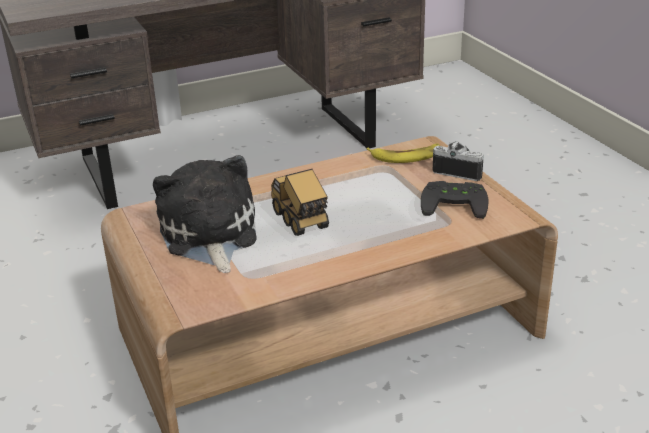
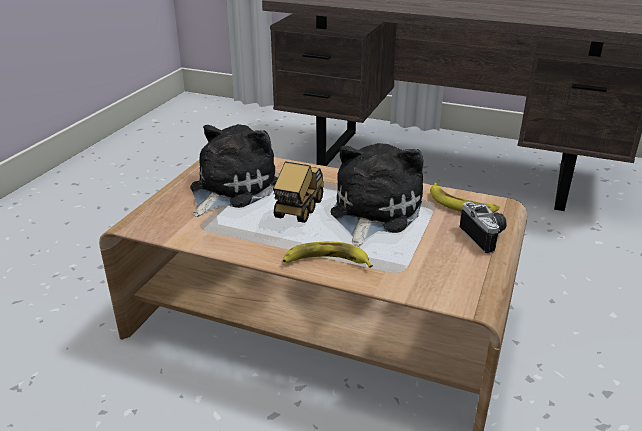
camera: 45 degrees right, 0 degrees up
black game controller [421,181,488,219] -> none
none -> banana [283,241,373,268]
none -> plush toy [331,143,423,246]

